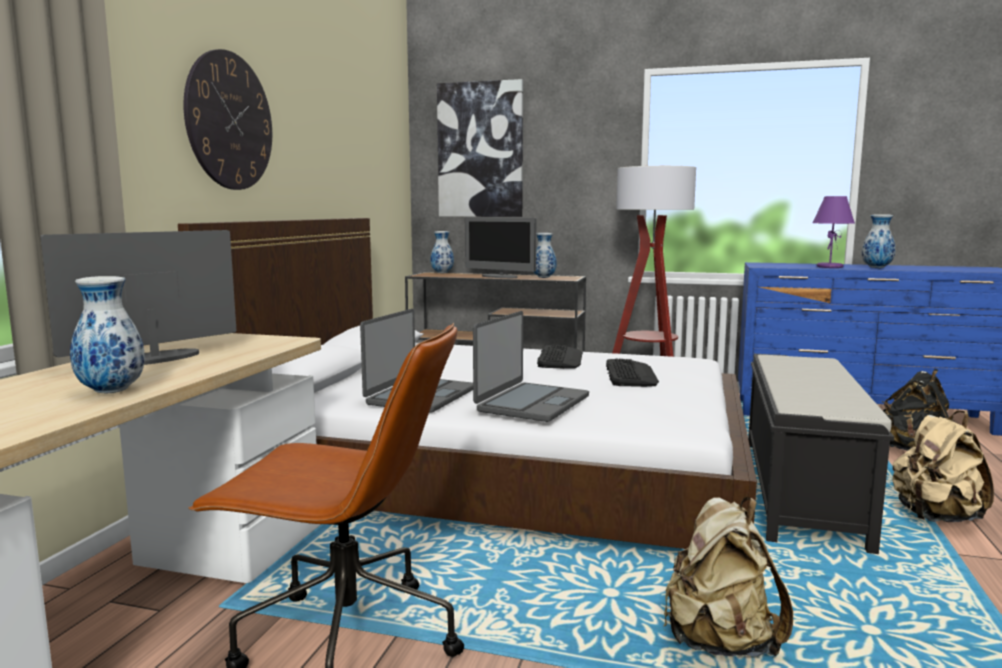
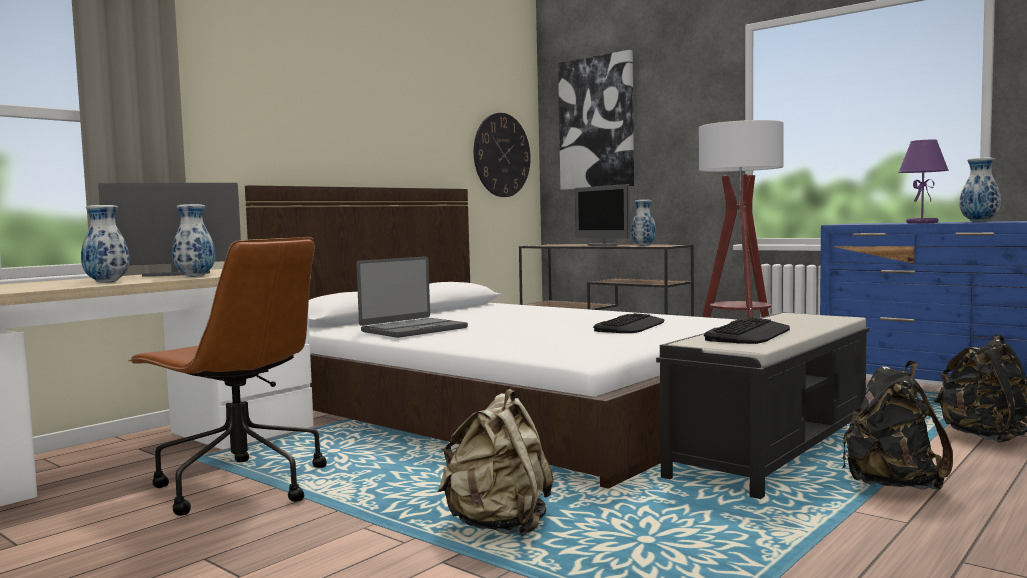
camera: 25 degrees right, 5 degrees down
wall clock [183,49,272,190] -> wall clock moved to [474,113,531,197]
vase [430,231,454,273] -> vase moved to [172,204,215,277]
laptop [473,311,589,422] -> none
keyboard [537,345,583,369] -> keyboard moved to [704,318,790,344]
beige backpack [892,411,994,522] -> black backpack [842,361,953,490]

